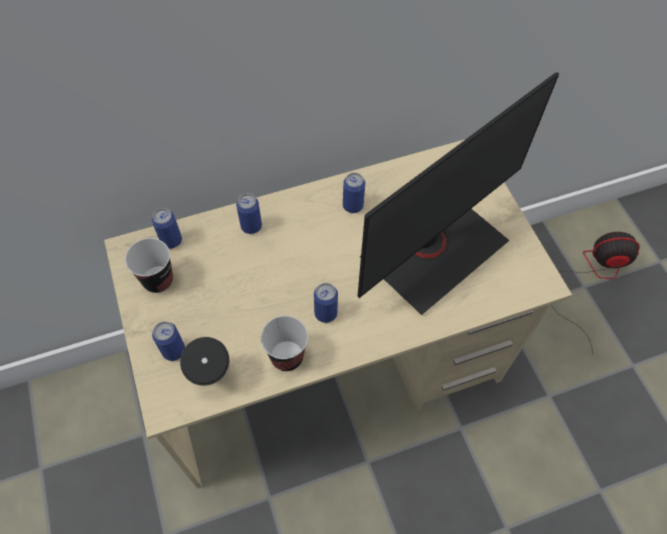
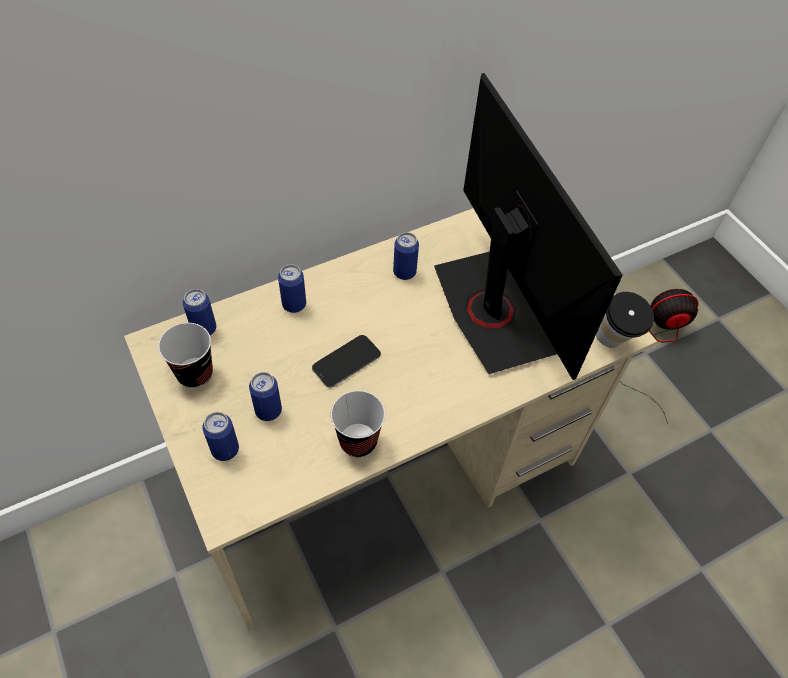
camera: 10 degrees left, 5 degrees down
cup [180,337,230,386] -> cup moved to [596,292,654,347]
can [314,283,338,323] -> can moved to [249,372,282,421]
monitor [358,72,559,315] -> monitor turned 60 degrees counterclockwise [434,73,623,380]
none -> phone [312,335,381,388]

